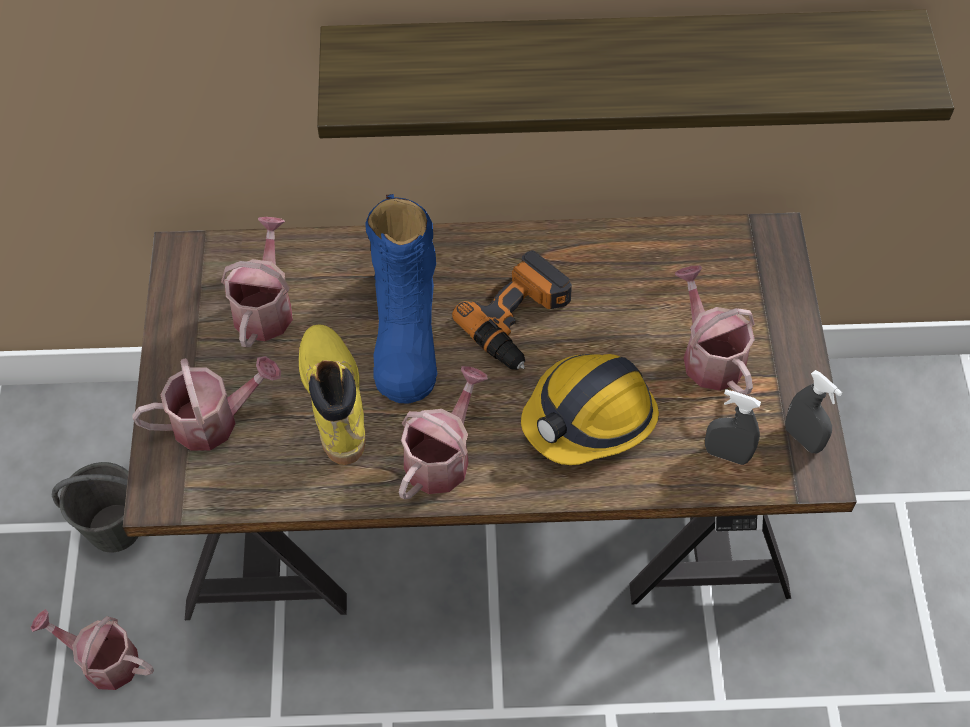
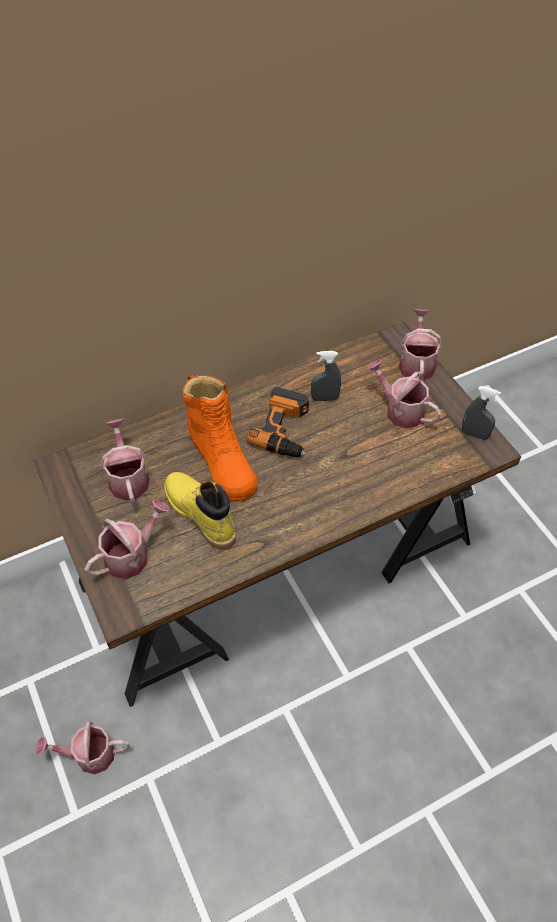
camera: 25 degrees left, 5 degrees down
grey bucket [52,462,139,552] -> none
shelf [317,10,954,138] -> none
blue boot [365,194,437,404] -> orange boot [182,375,258,502]
watering can [399,366,488,499] -> watering can moved to [399,309,442,381]
hard hat [521,354,659,465] -> none
grey spray bottle [705,389,761,465] -> grey spray bottle moved to [311,351,341,401]

